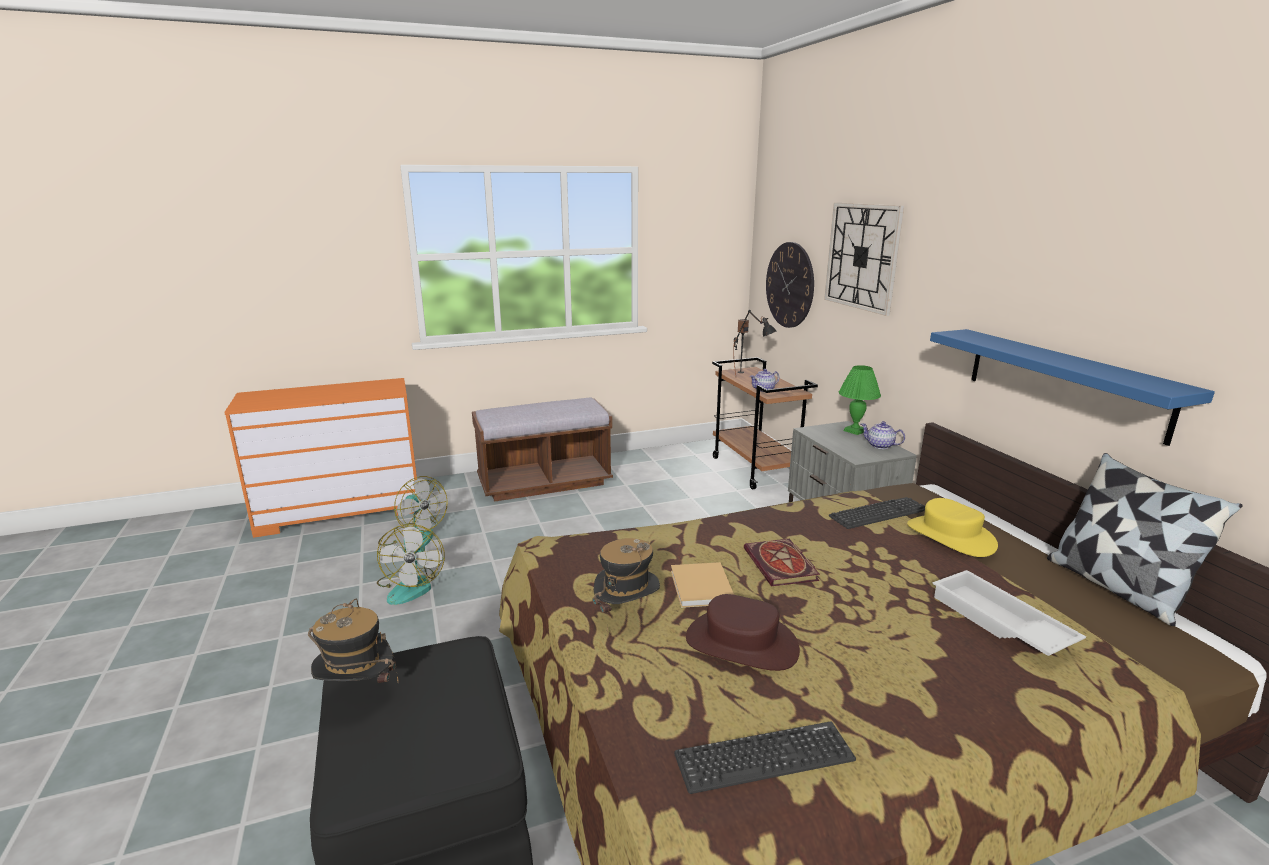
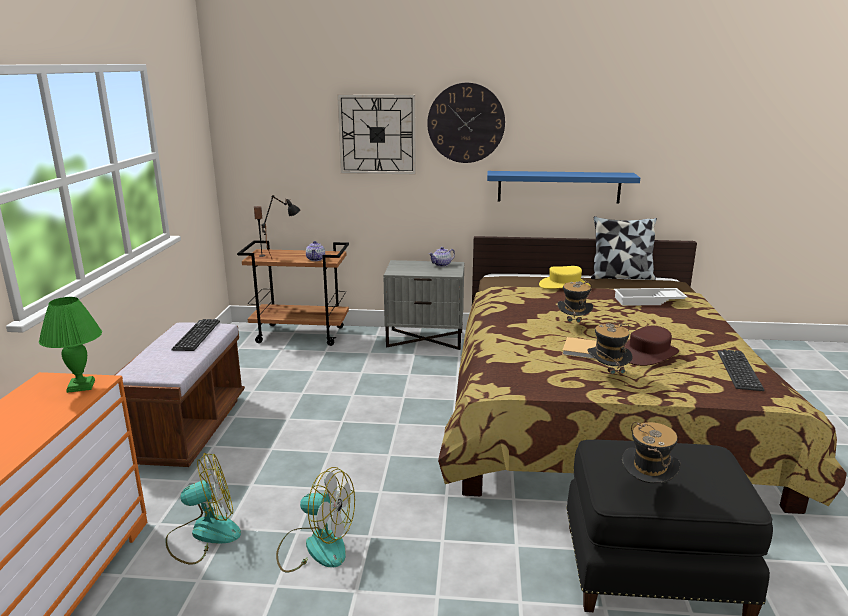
camera: 65 degrees left, 0 degrees up
book [744,539,820,586] -> hat [557,280,593,333]
wall clock [766,242,814,328] -> wall clock moved to [427,83,505,163]
keyboard [829,497,925,529] -> keyboard moved to [171,319,220,351]
green table lamp [839,365,881,435] -> green table lamp moved to [39,297,102,393]

